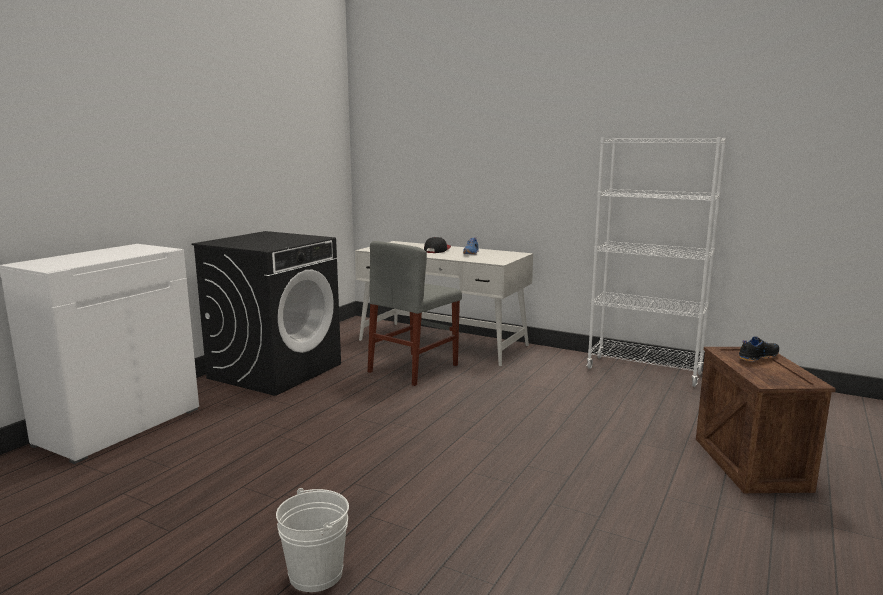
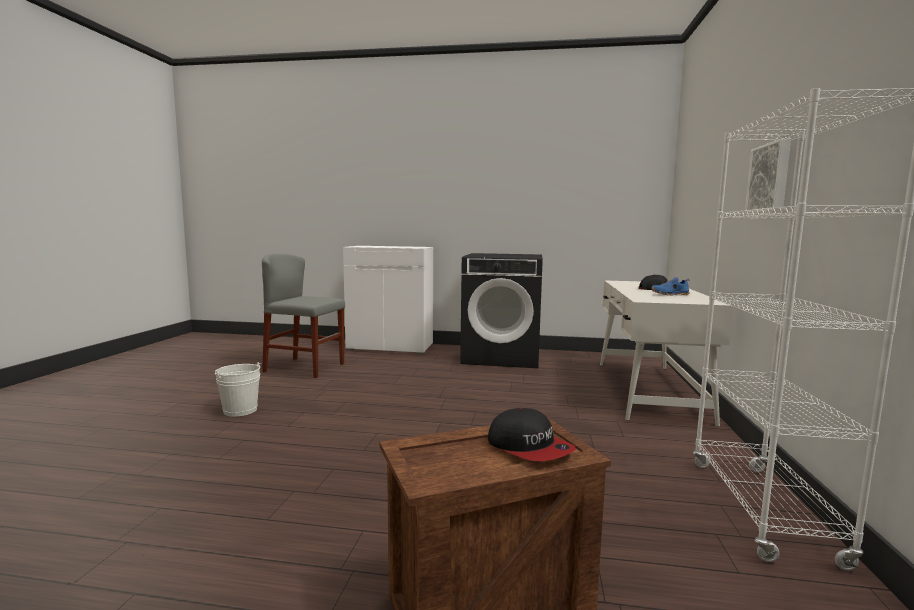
camera: 70 degrees right, 5 degrees down
grey chair [368,241,462,386] -> grey chair moved to [262,254,345,378]
black shoe [738,336,779,362] -> cap [488,408,576,461]
none -> picture [745,138,791,213]

